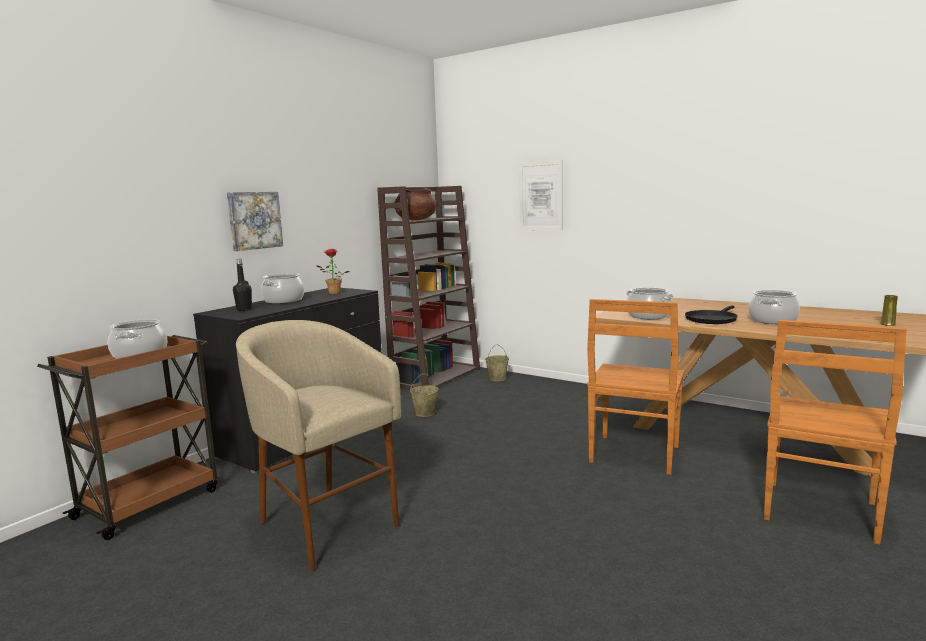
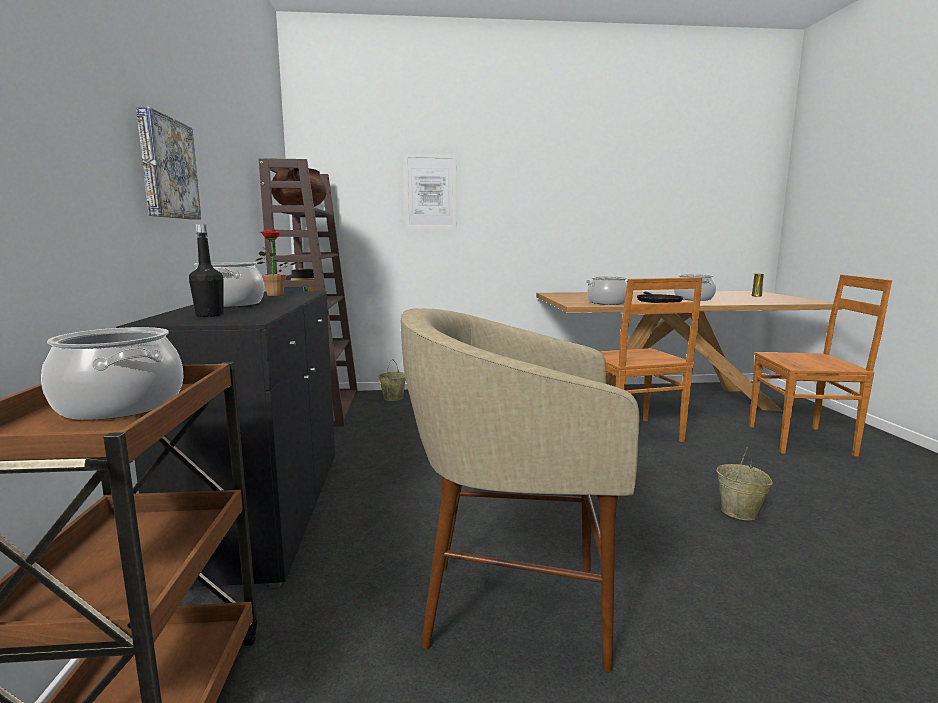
camera: 40 degrees left, 0 degrees up
beige bucket [410,373,439,417] -> beige bucket moved to [717,447,773,521]
brown chair [764,320,907,545] -> brown chair turned 75 degrees counterclockwise [749,274,892,457]

